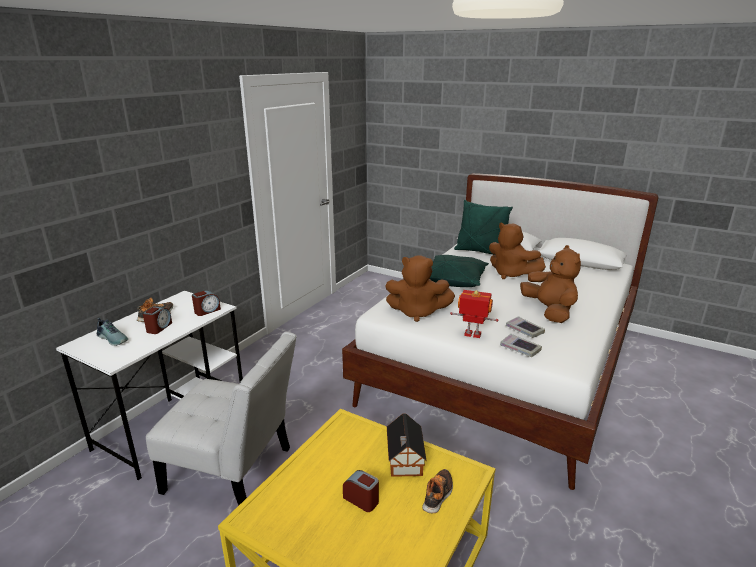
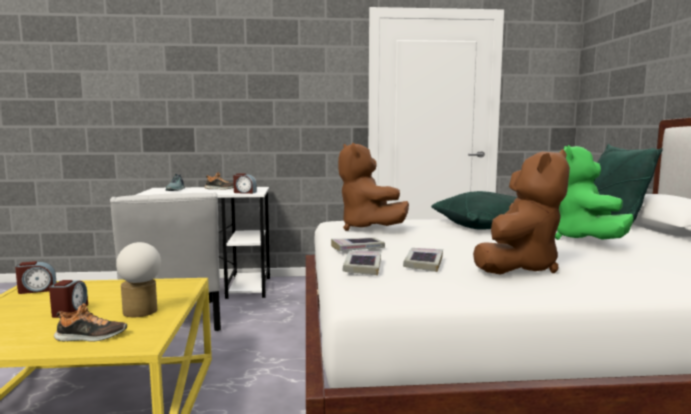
camera: 55 degrees right, 15 degrees down
alarm clock [143,306,172,334] -> alarm clock moved to [15,261,57,294]
toy house [387,413,427,477] -> table lamp [116,242,161,317]
toy robot [450,290,499,338] -> book [331,238,385,251]
brown plush toy [489,222,546,279] -> green plush toy [555,145,633,240]

